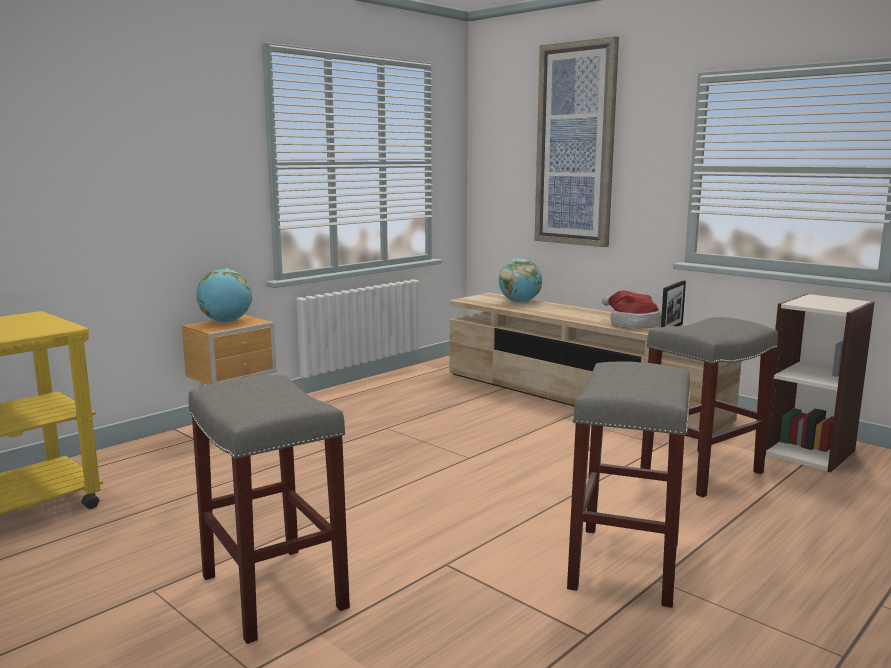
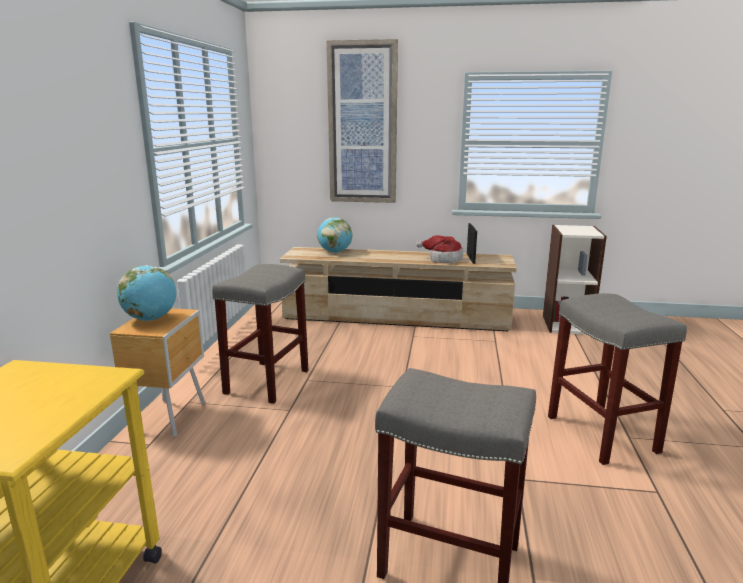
camera: 35 degrees left, 5 degrees up
grey stool [640,317,778,497] -> grey stool moved to [212,264,308,404]

